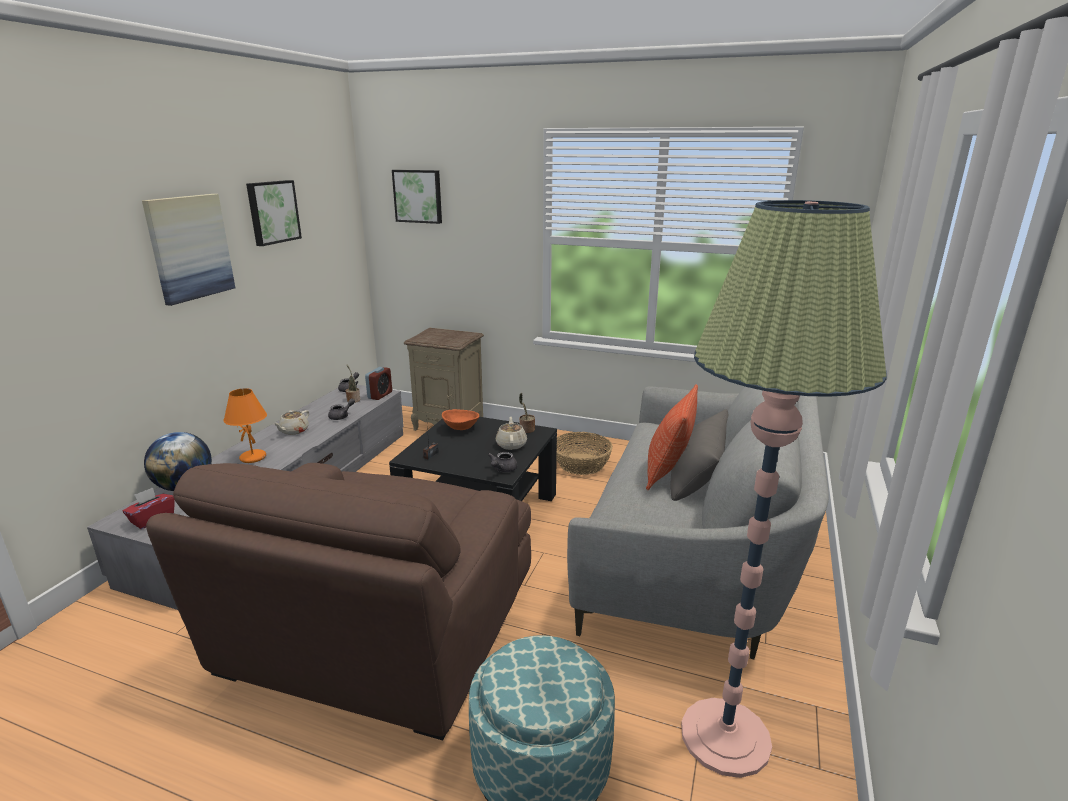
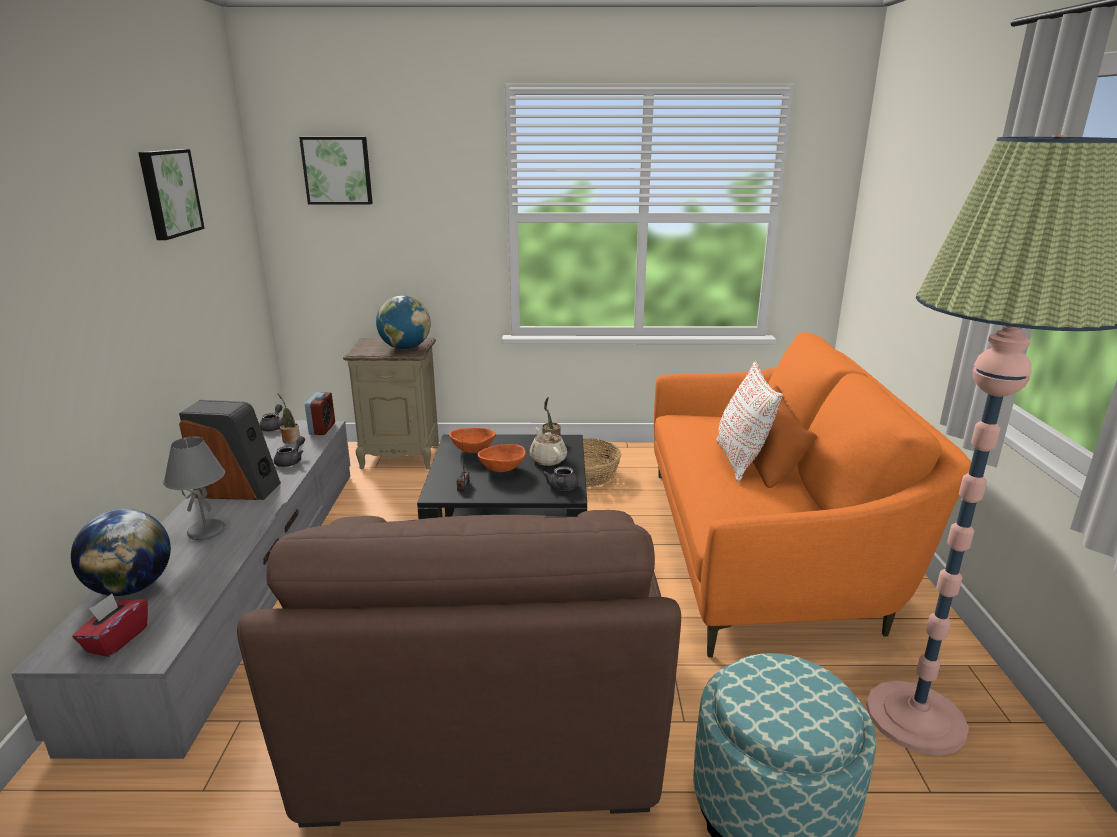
camera: 20 degrees left, 0 degrees up
picture [142,194,235,306] -> none
orange table lamp [223,388,267,463] -> grey table lamp [163,437,225,540]
beige teapot [274,410,309,435] -> speaker [179,400,281,500]
grey sofa [567,387,829,659] -> orange sofa [654,332,971,657]
orange pillow [646,384,698,490] -> white pillow [716,361,782,482]
none -> globe [376,296,431,349]
none -> orange bowl [477,444,526,472]

